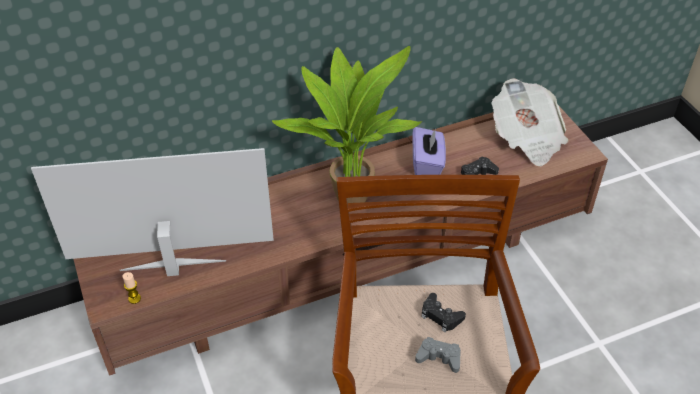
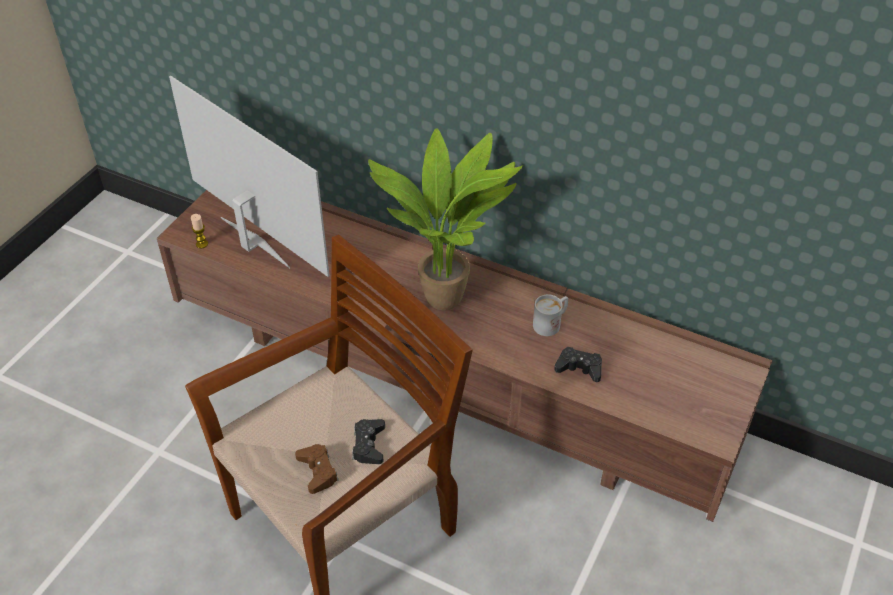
camera: 50 degrees right, 0 degrees up
purple tissue box [413,127,446,175] -> white mug [533,294,568,336]
grey game controller [415,337,461,373] -> brown game controller [295,444,339,494]
newspaper [492,78,568,167] -> none

